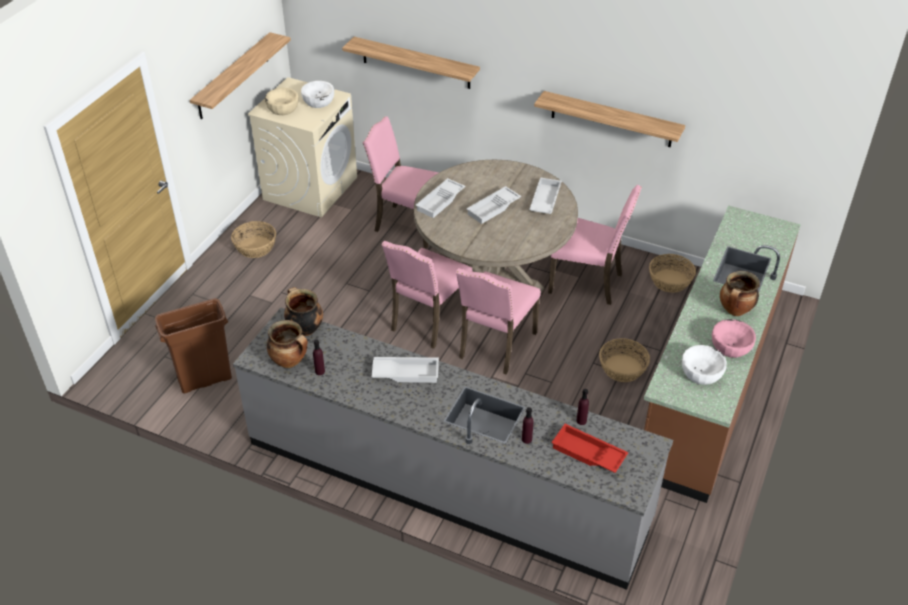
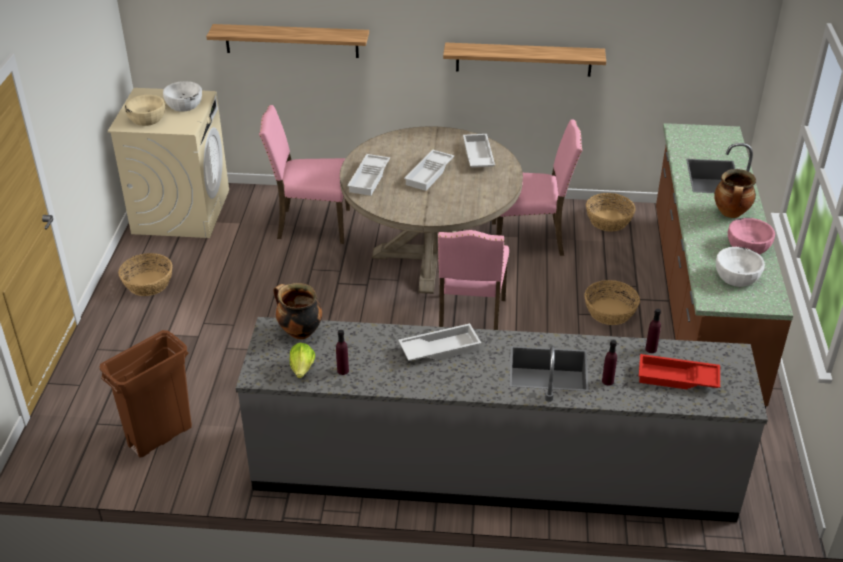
camera: 20 degrees left, 5 degrees down
shelf [190,32,291,119] -> none
cooking pot [267,320,308,368] -> lettuce [290,343,315,378]
pink chair [382,241,473,349] -> none

